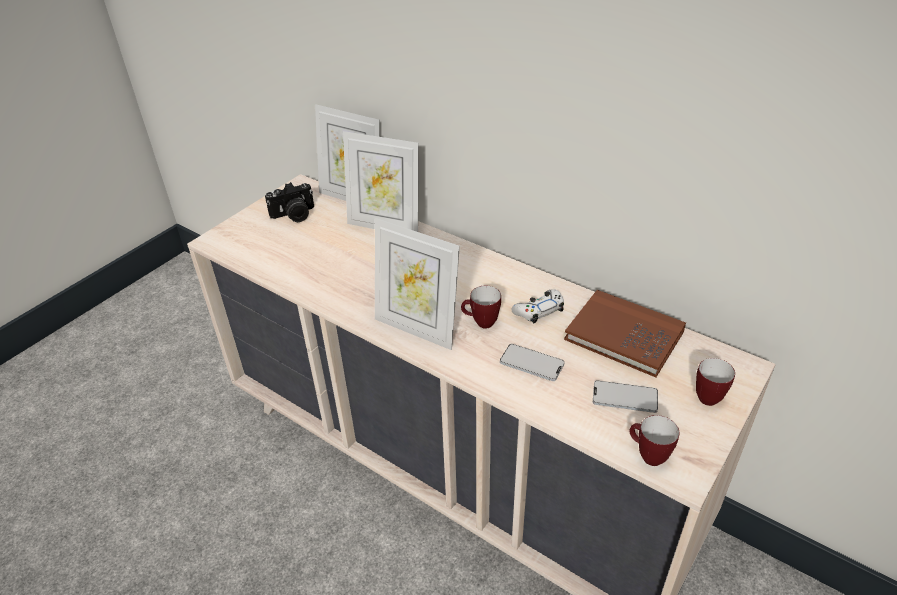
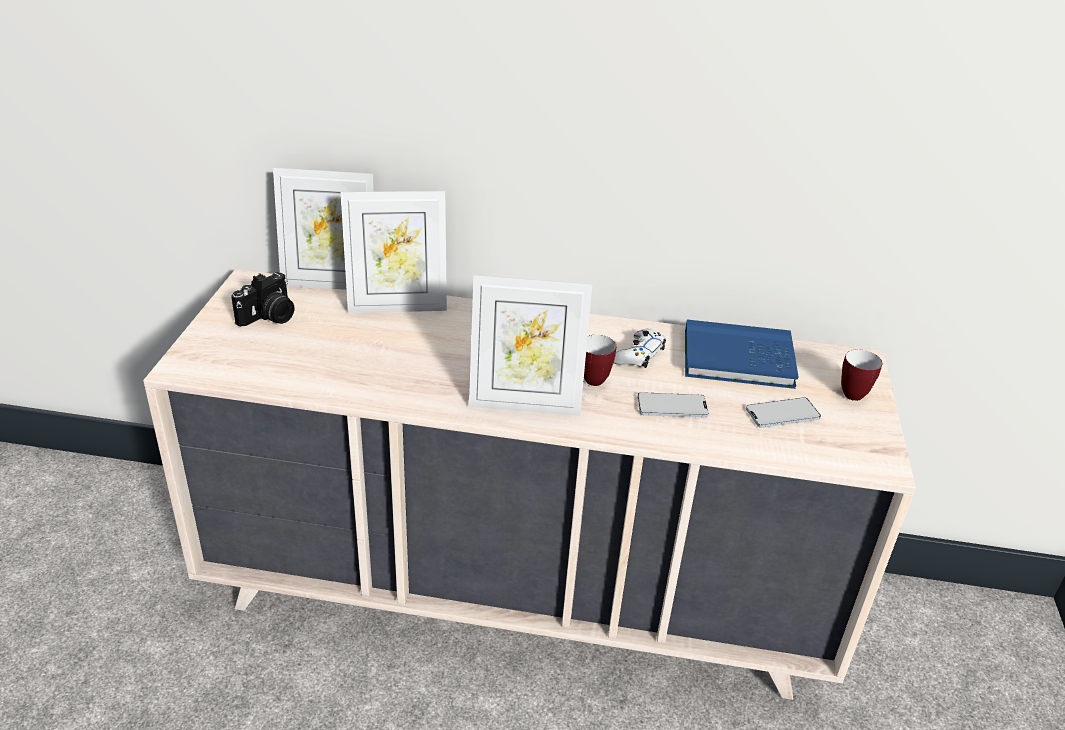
camera: 30 degrees left, 5 degrees down
brown book [564,290,686,377] -> blue book [685,320,799,389]
mug [629,415,679,466] -> none

